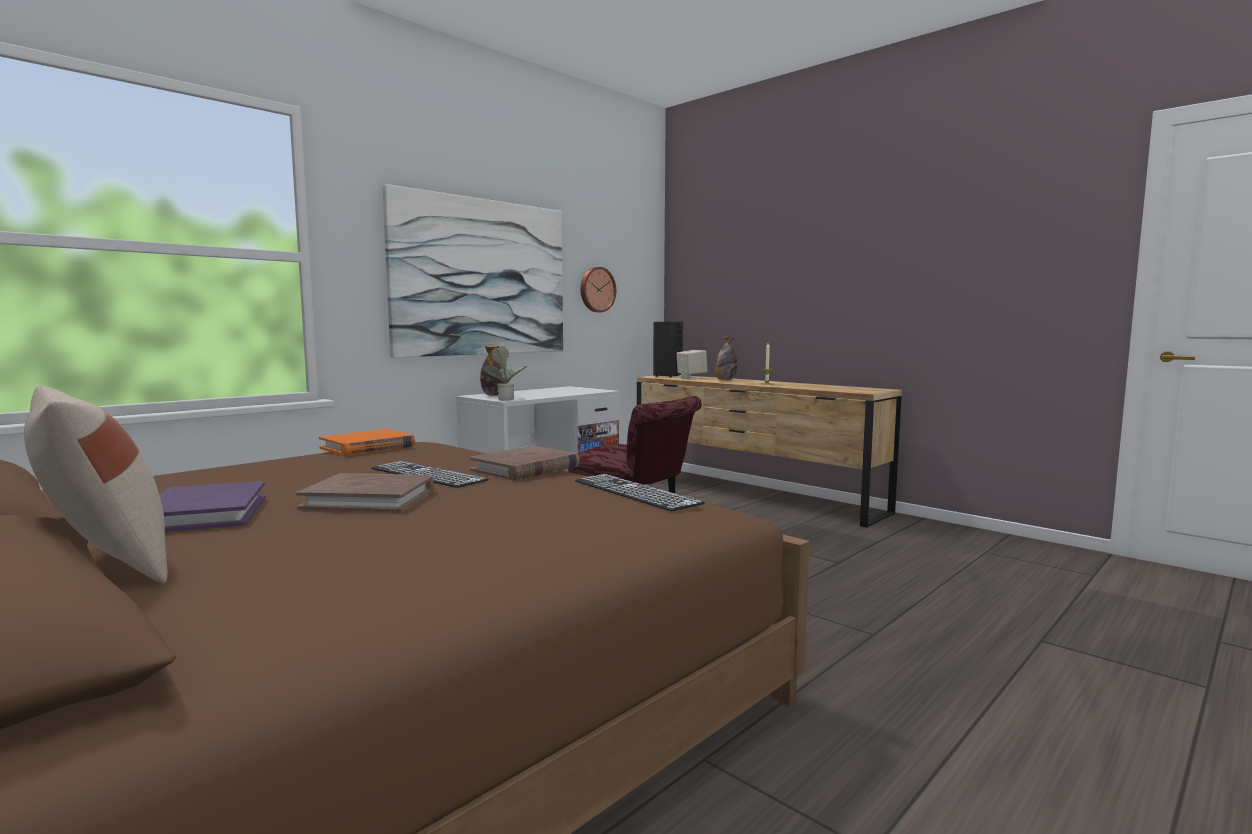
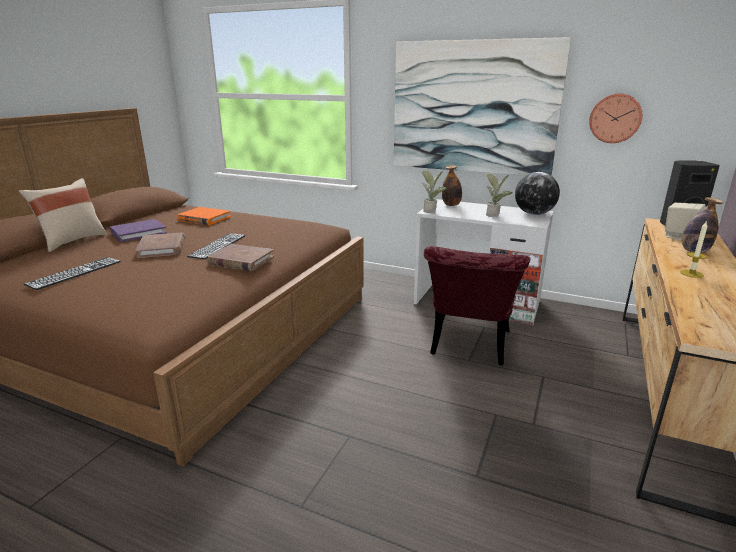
camera: 70 degrees right, 15 degrees up
orange book [319,429,415,456] -> orange book moved to [177,207,231,225]
keyboard [575,474,705,511] -> keyboard moved to [24,257,121,290]
none -> potted plant [486,174,513,217]
none -> globe [515,172,560,215]

